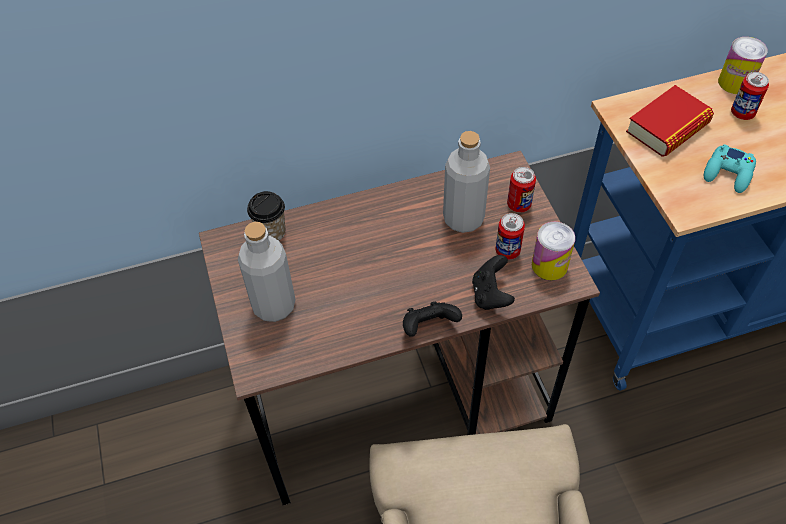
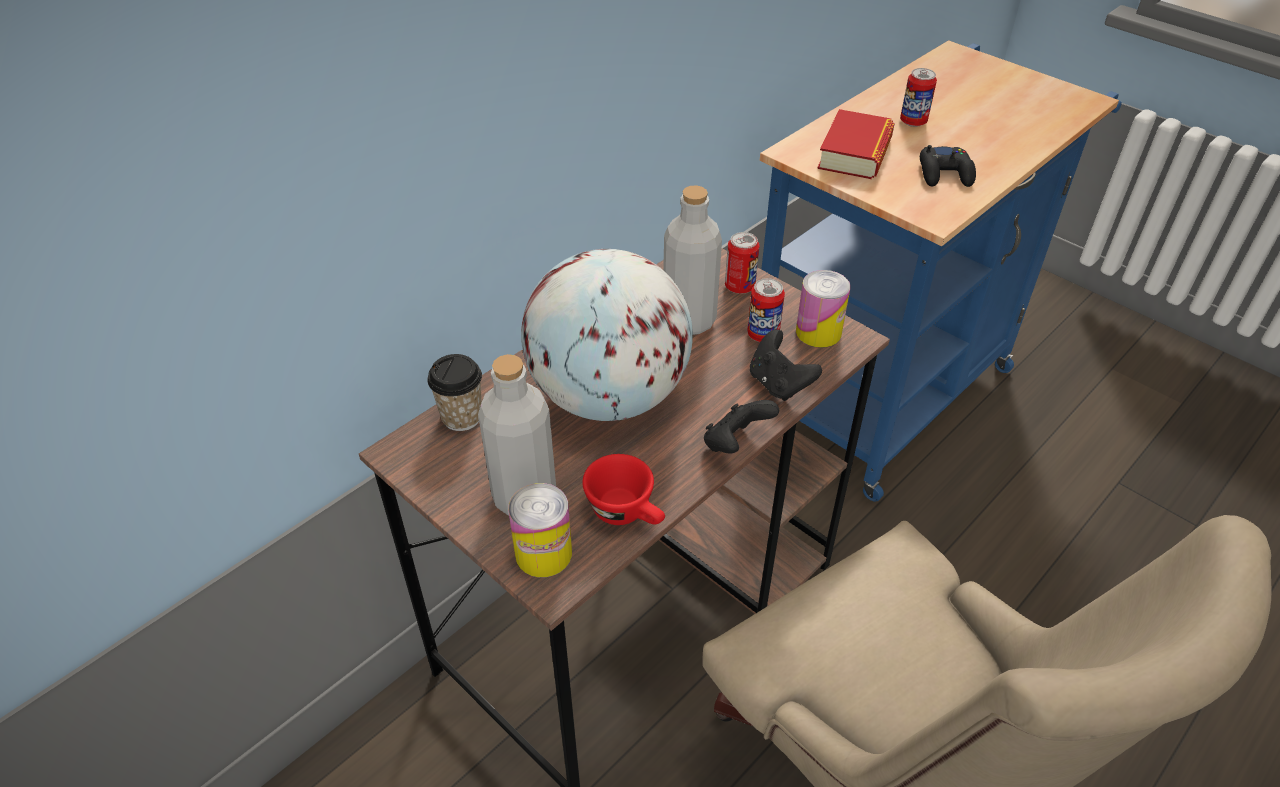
camera: 30 degrees left, 10 degrees down
turquoise game controller [704,144,756,193] -> black game controller [920,145,976,187]
can [718,37,768,94] -> can moved to [508,483,572,577]
none -> globe [521,249,693,421]
none -> red cup [583,454,665,525]

